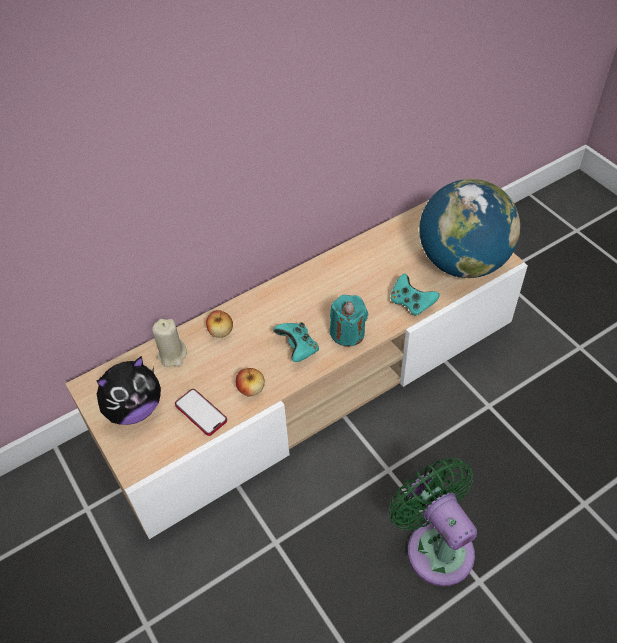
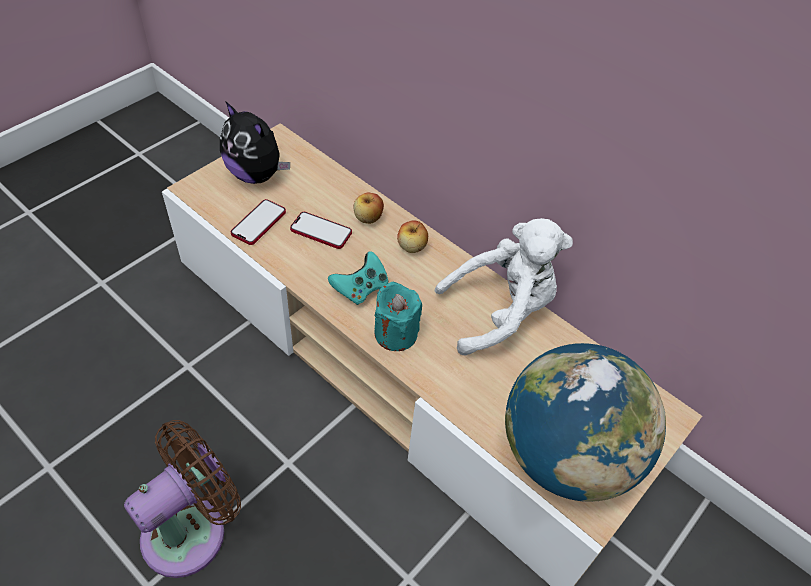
camera: 70 degrees right, 0 degrees up
beige candle [152,319,187,367] -> none
apple [236,368,265,397] -> apple moved to [397,220,428,253]
green fan [389,458,477,586] -> brown fan [124,420,241,578]
turquoise game controller [390,274,440,316] -> none
none -> phone [290,212,352,249]
none -> white plush toy [435,218,573,356]

